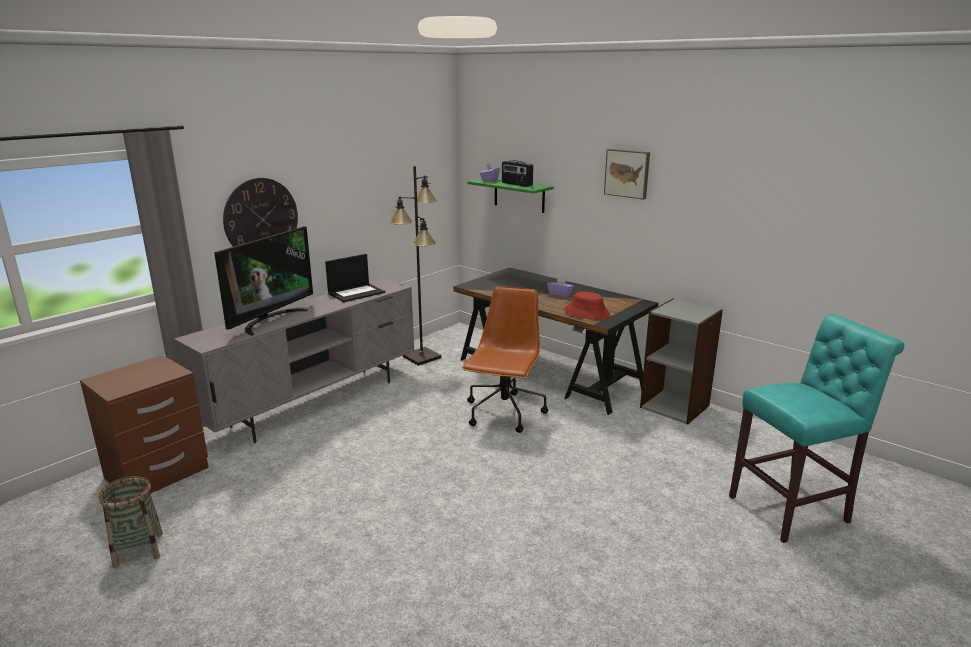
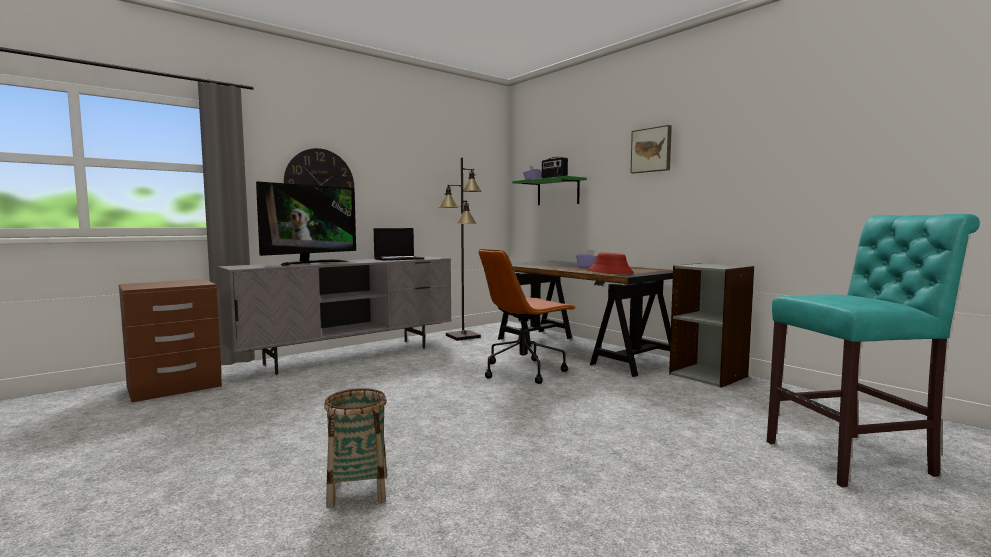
camera: 10 degrees right, 15 degrees down
basket [99,476,163,568] -> basket moved to [324,388,387,508]
brown office chair [462,286,548,433] -> brown office chair turned 150 degrees counterclockwise [479,249,576,384]

